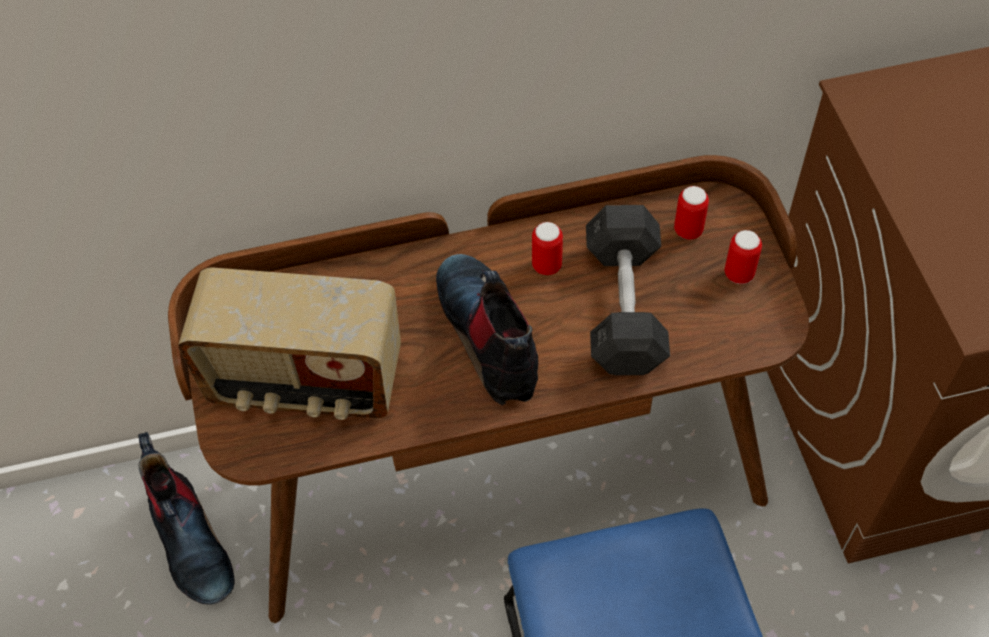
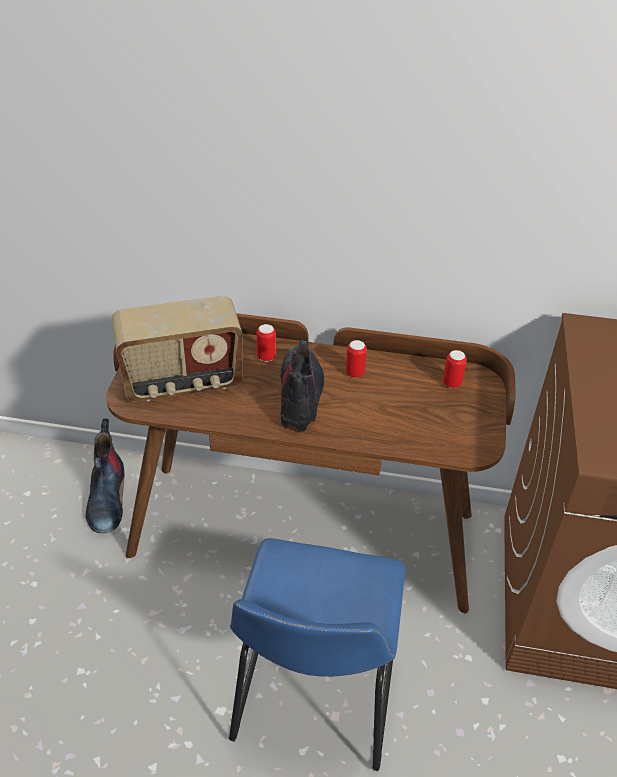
camera: 20 degrees right, 15 degrees down
radio [178,267,401,420] -> radio turned 45 degrees counterclockwise [112,296,243,402]
grey dumbbell [586,205,670,375] -> none
can [725,230,762,284] -> can moved to [257,324,276,362]

